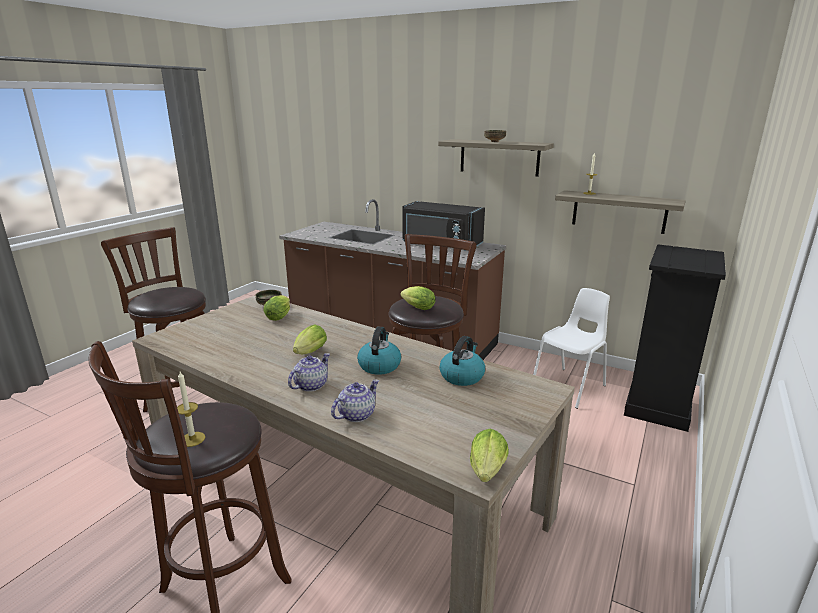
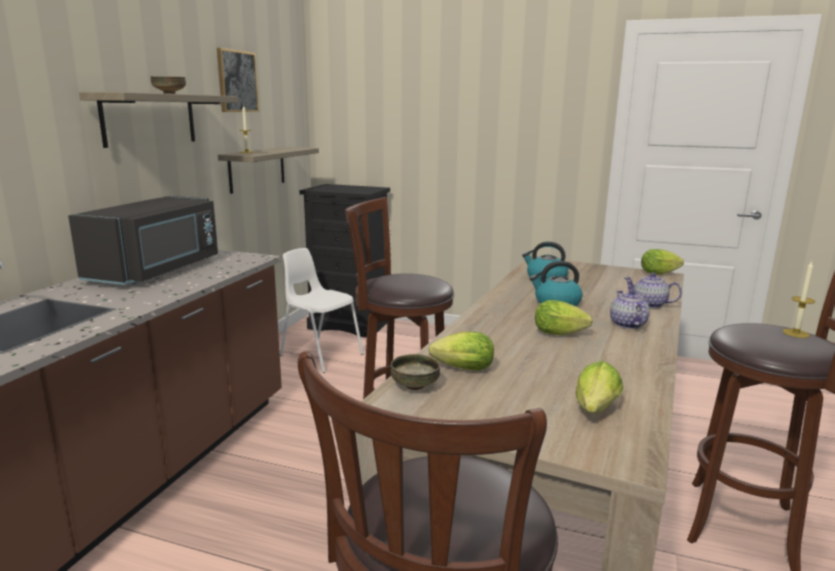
camera: 100 degrees left, 5 degrees down
teapot [288,353,330,392] -> teapot turned 60 degrees clockwise [610,290,650,329]
lettuce [400,286,435,310] -> lettuce moved to [576,361,623,413]
none -> picture [217,48,259,112]

